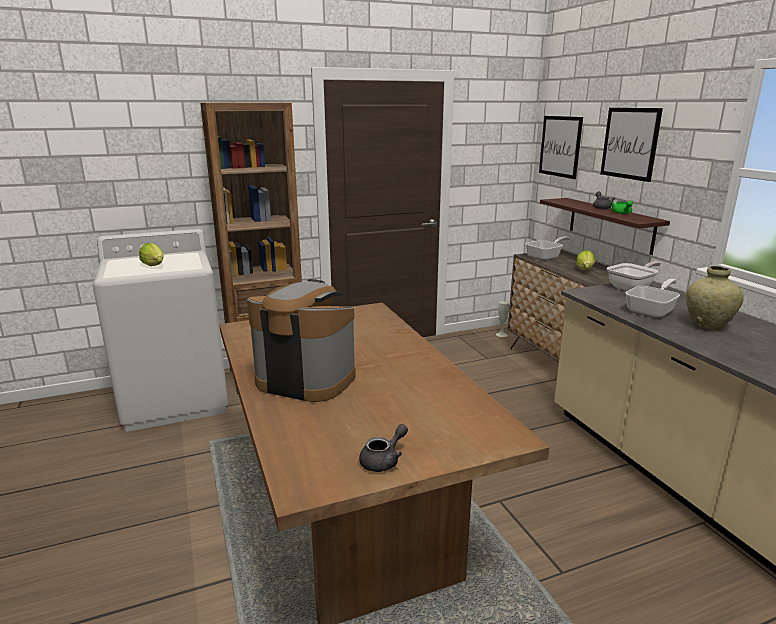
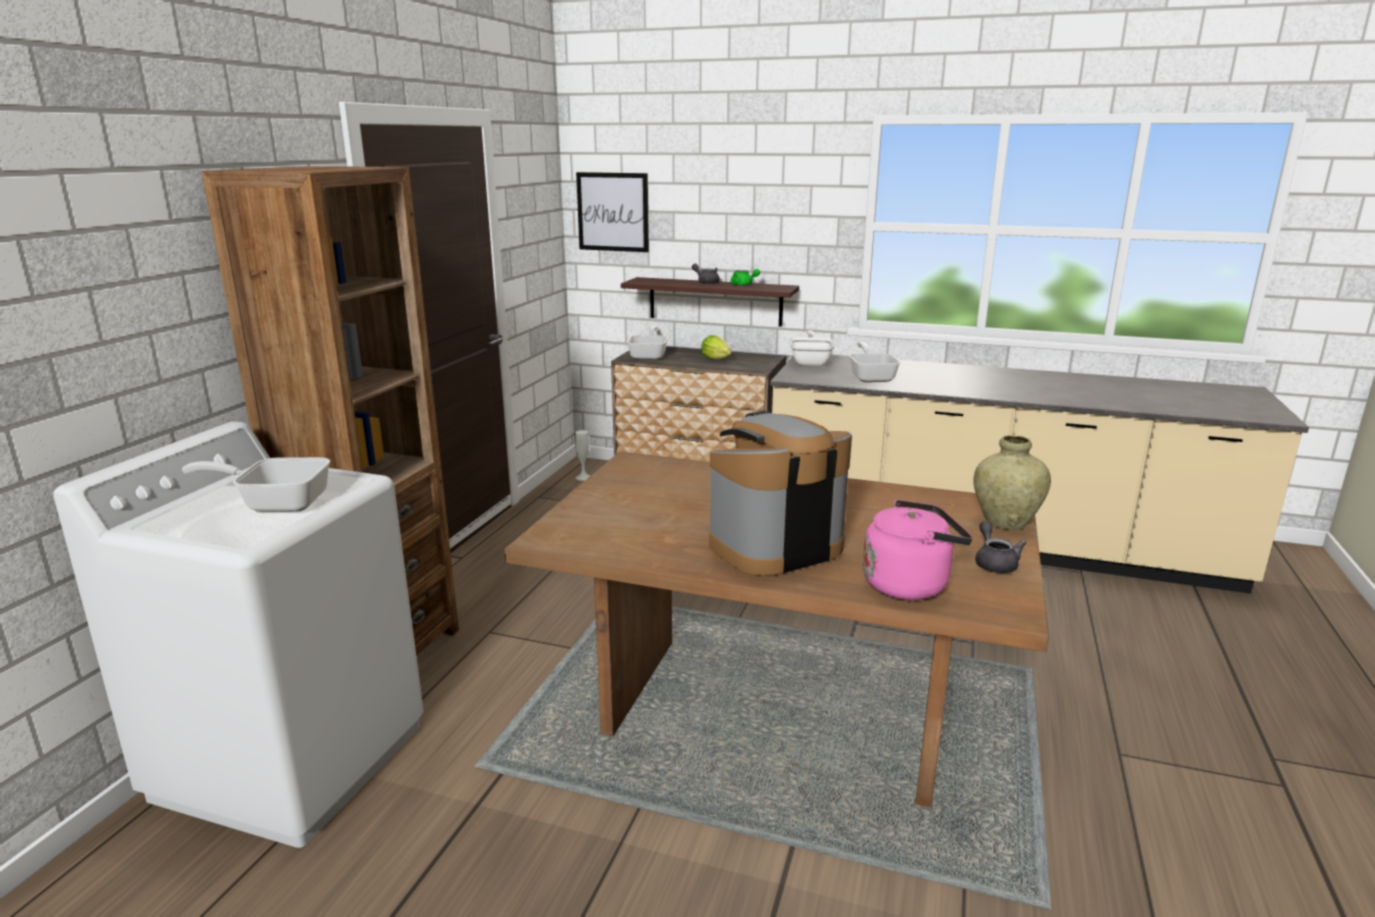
camera: 50 degrees left, 0 degrees up
lettuce [139,243,164,266] -> frying pan [182,457,330,512]
picture [600,108,663,182] -> none
beige vase [686,266,744,331] -> beige vase moved to [973,435,1051,530]
none -> pink kettle [863,500,972,600]

